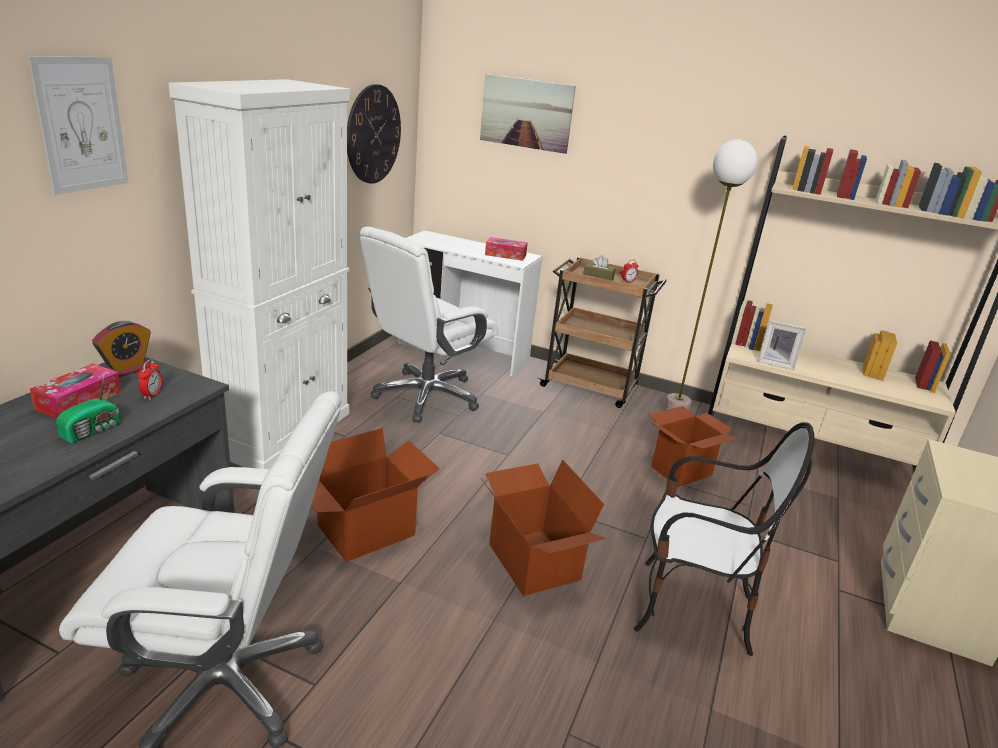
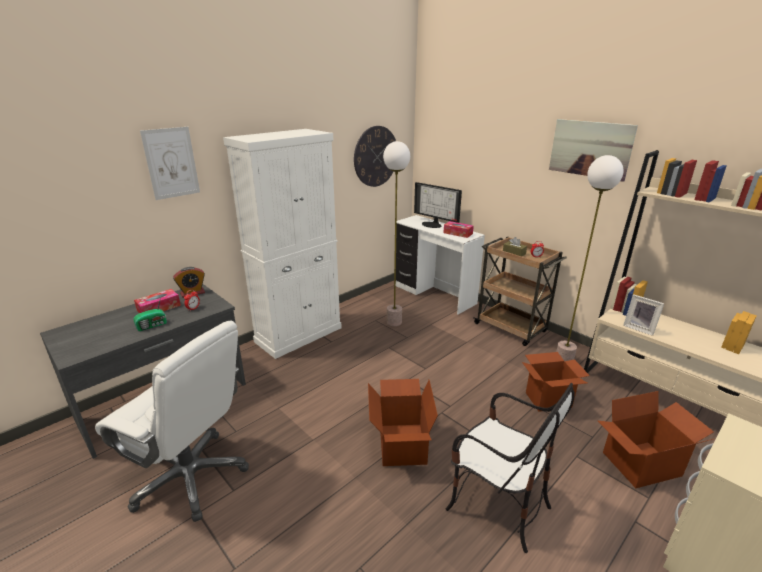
camera: 25 degrees right, 0 degrees up
cardboard box [311,428,440,562] -> cardboard box moved to [597,391,714,488]
white office chair [360,226,498,422] -> floor lamp [383,141,410,326]
picture [480,74,576,154] -> picture moved to [549,119,638,182]
none -> monitor [414,182,462,228]

